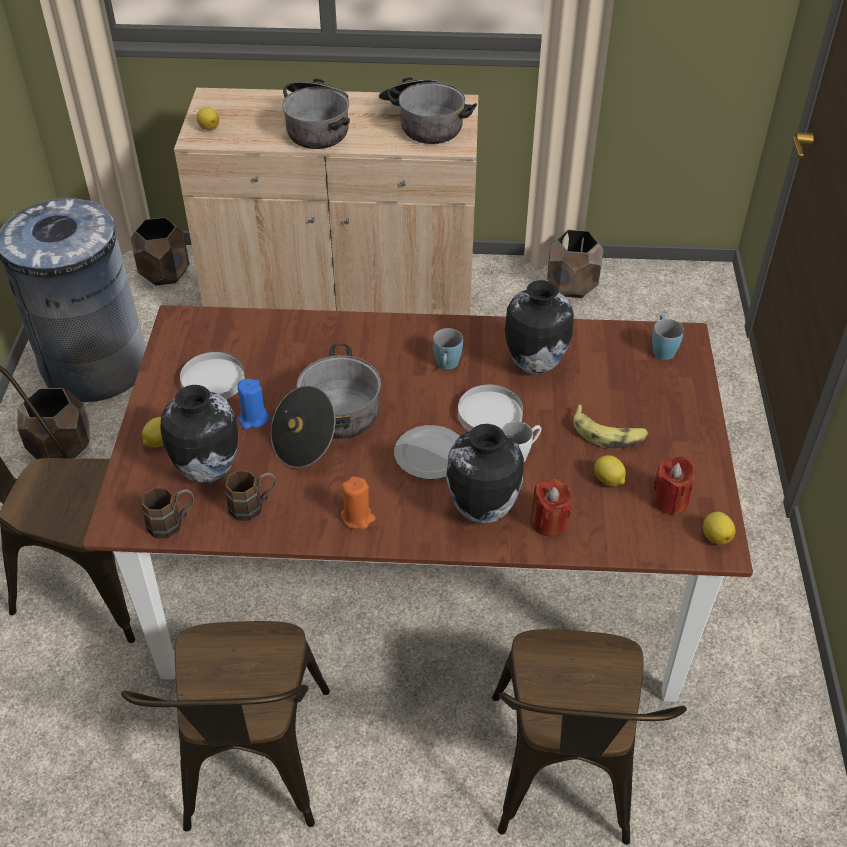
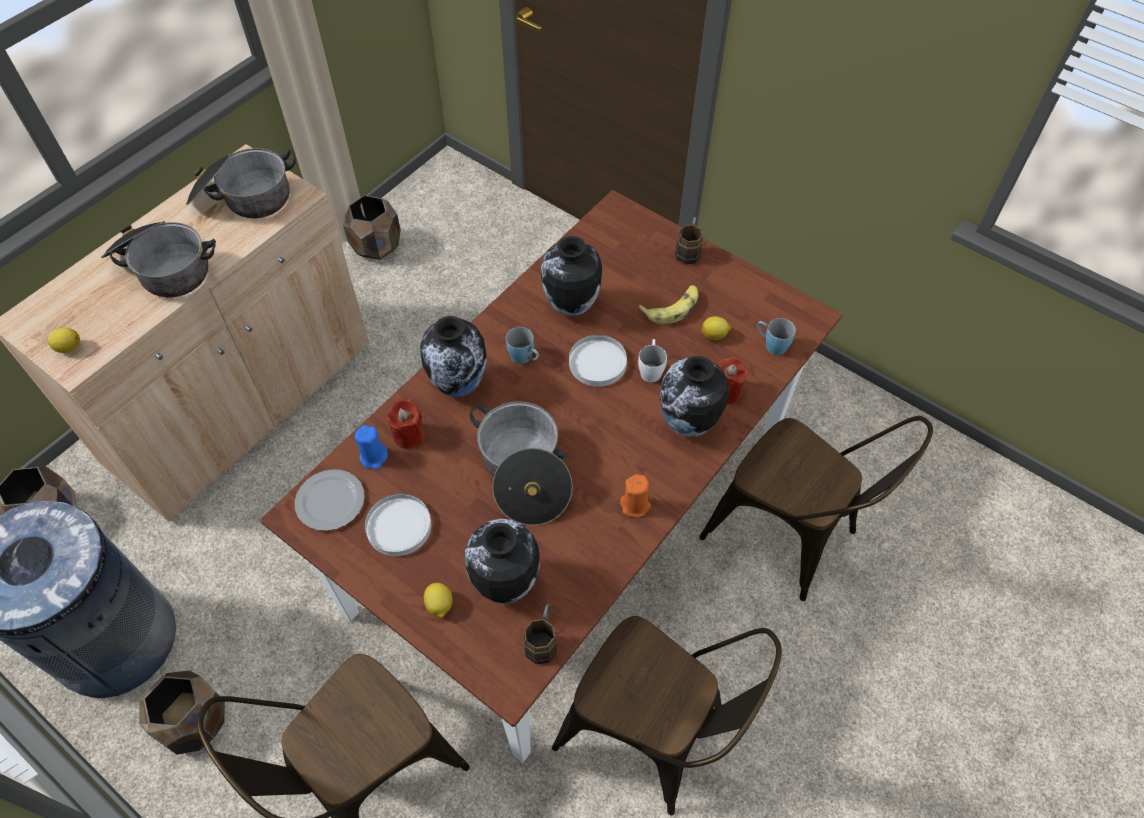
camera: 55 degrees left, 10 degrees up
brown mug [225,471,276,521] -> brown mug moved to [675,217,703,265]
blue candle [238,379,270,429] -> blue candle moved to [355,425,388,469]
plate [394,425,460,479] -> plate moved to [295,469,365,531]
blue mug [652,315,684,360] -> blue mug moved to [757,318,796,355]
red candle [652,456,696,516] -> red candle moved to [387,399,425,449]
lemon [703,512,736,545] -> none
none -> vase [420,316,487,397]

